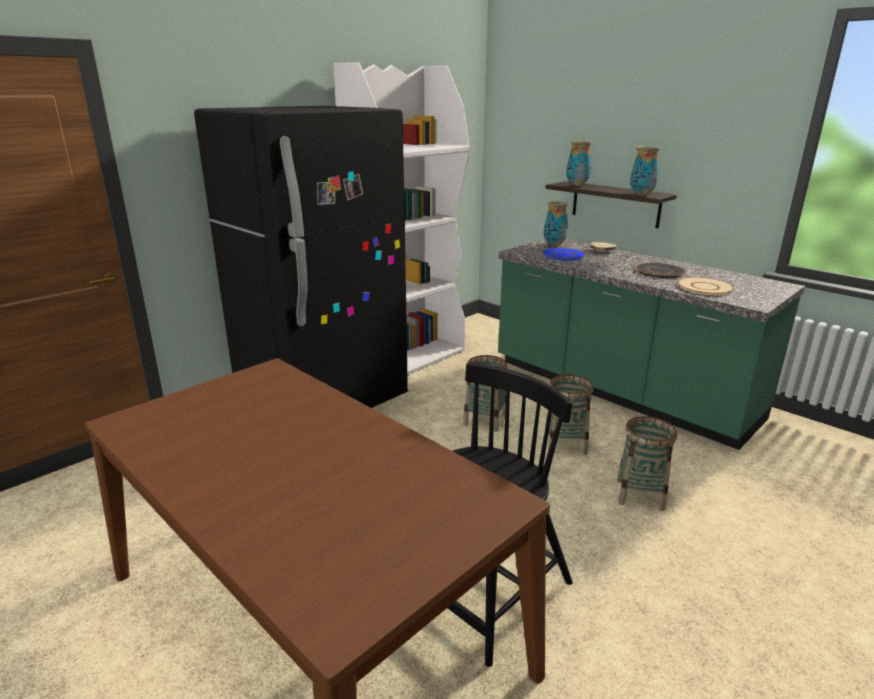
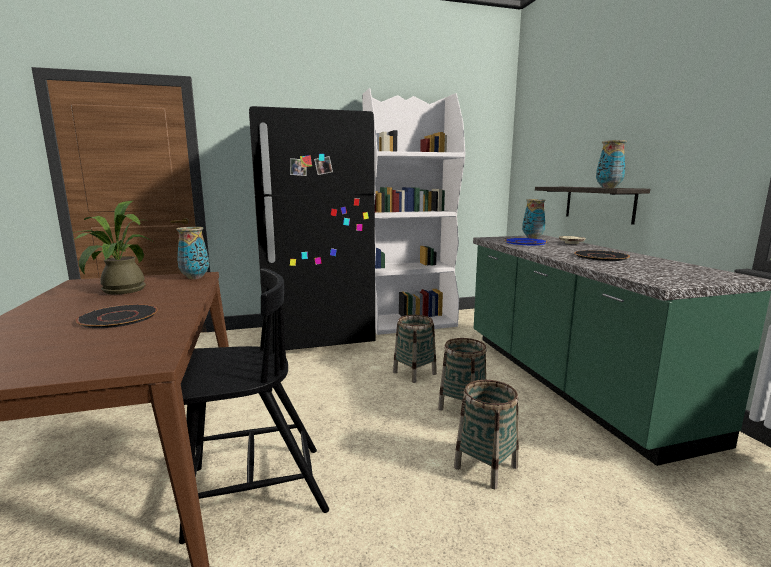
camera: 30 degrees right, 10 degrees down
vase [566,141,592,186] -> vase moved to [176,227,209,279]
beige plate [677,277,734,295] -> none
none -> potted plant [72,201,154,294]
none -> black plate [75,304,158,328]

